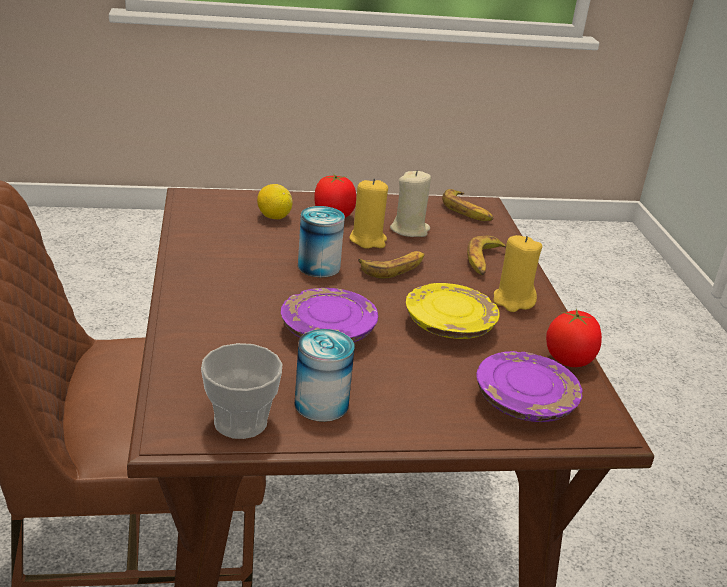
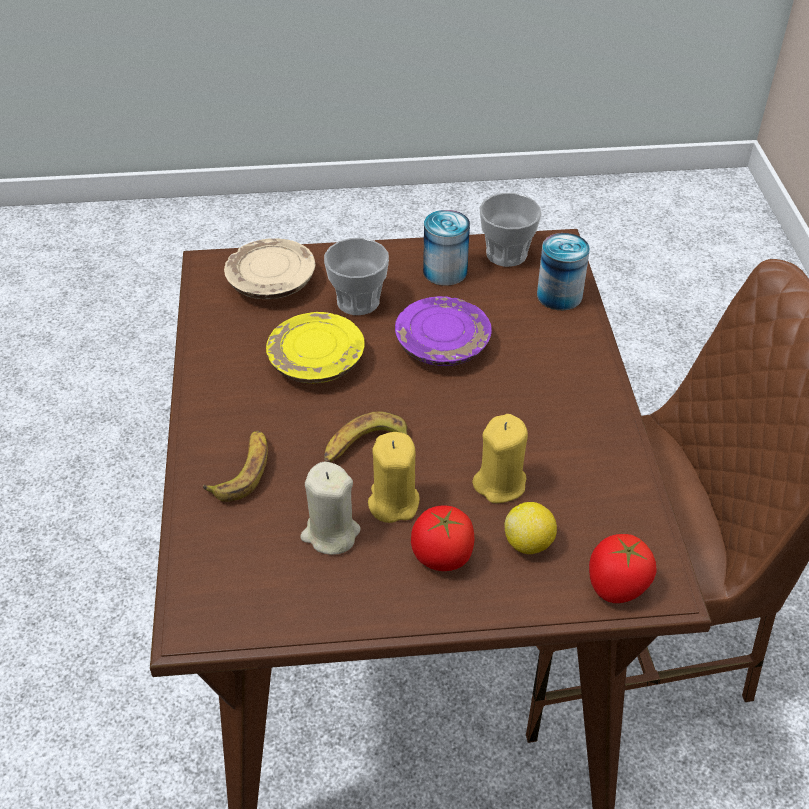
camera: 175 degrees left, 15 degrees up
can [298,206,345,277] -> can moved to [537,233,590,310]
banana [442,189,494,221] -> none
purple plate [476,351,582,422] -> beige plate [224,238,315,299]
yellow candle [493,235,542,312] -> yellow candle moved to [472,414,528,503]
tomato [546,309,602,367] -> tomato moved to [589,534,656,603]
none -> cup [324,238,389,315]

